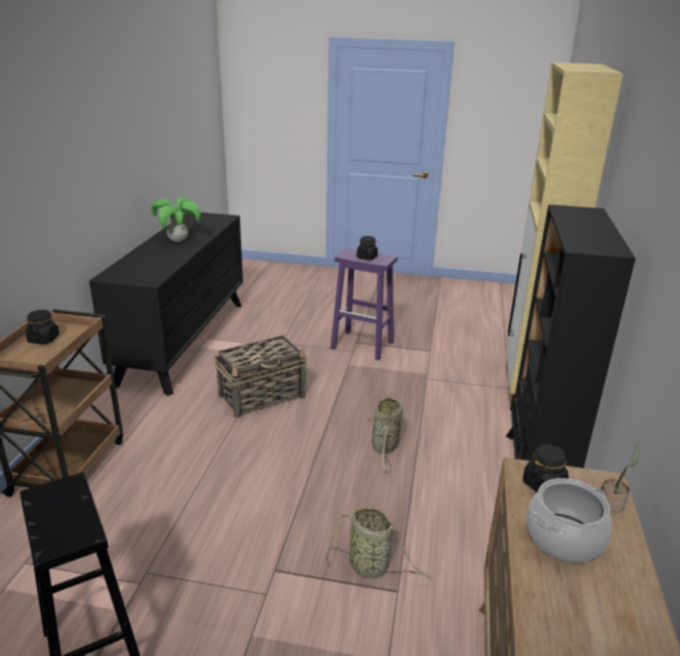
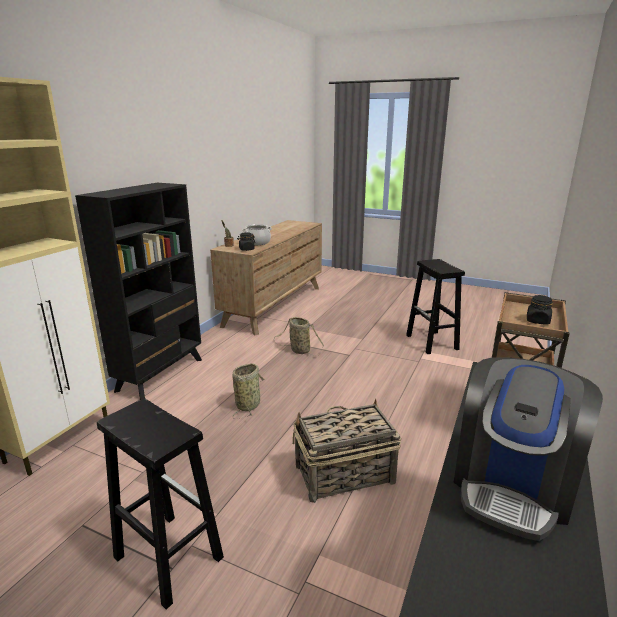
camera: 165 degrees left, 5 degrees down
potted plant [151,198,201,242] -> coffee machine [454,357,603,541]
purple stool [330,248,398,360] -> black stool [97,398,224,609]
black jar [357,236,378,260] -> none

